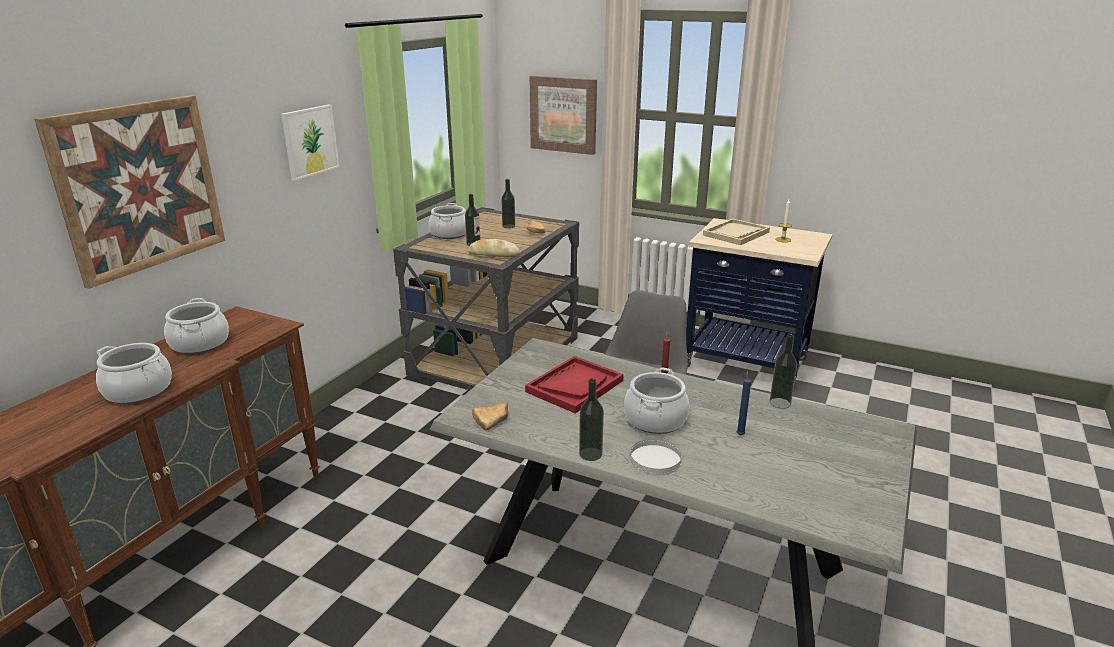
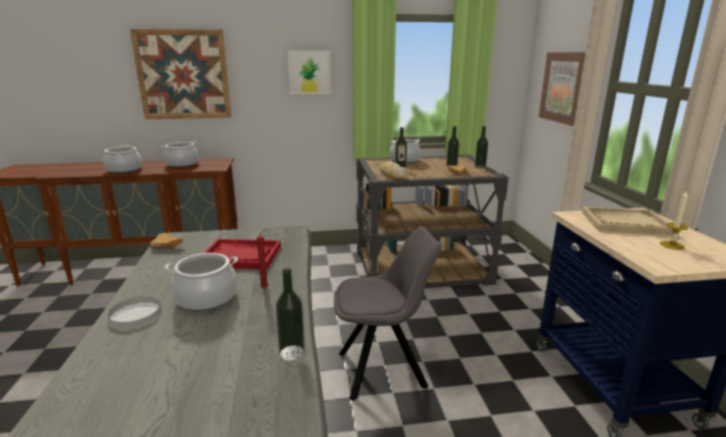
camera: 55 degrees right, 5 degrees down
bottle [579,378,604,461] -> bottle moved to [475,126,488,168]
blue candle [736,370,751,436] -> none

